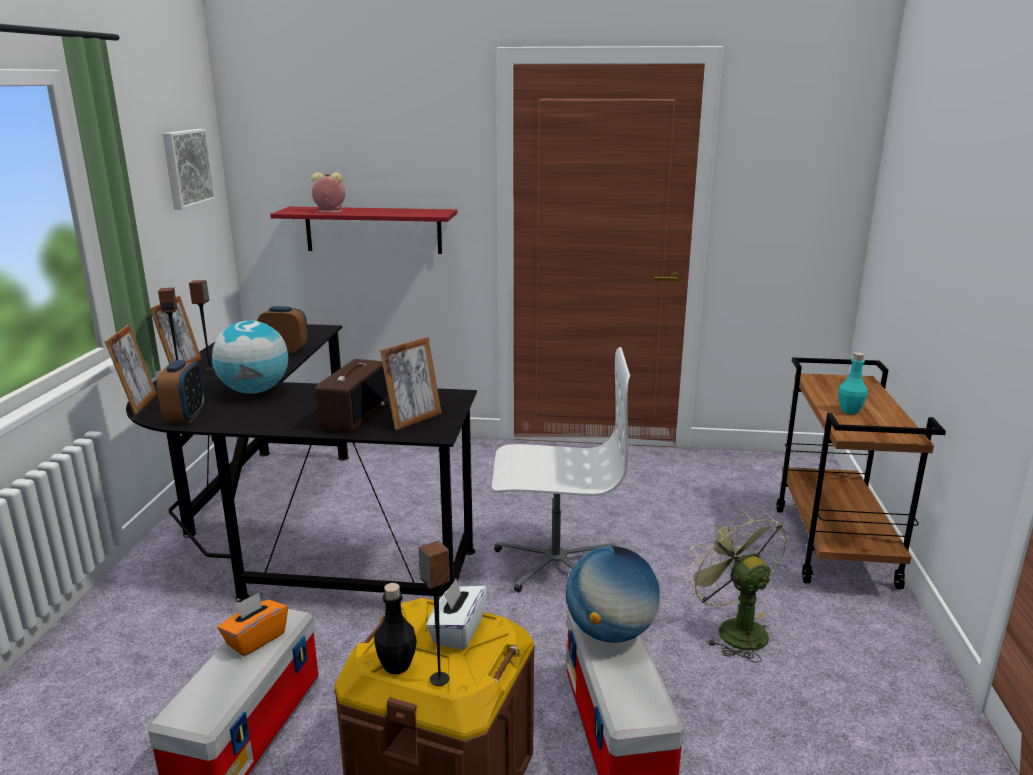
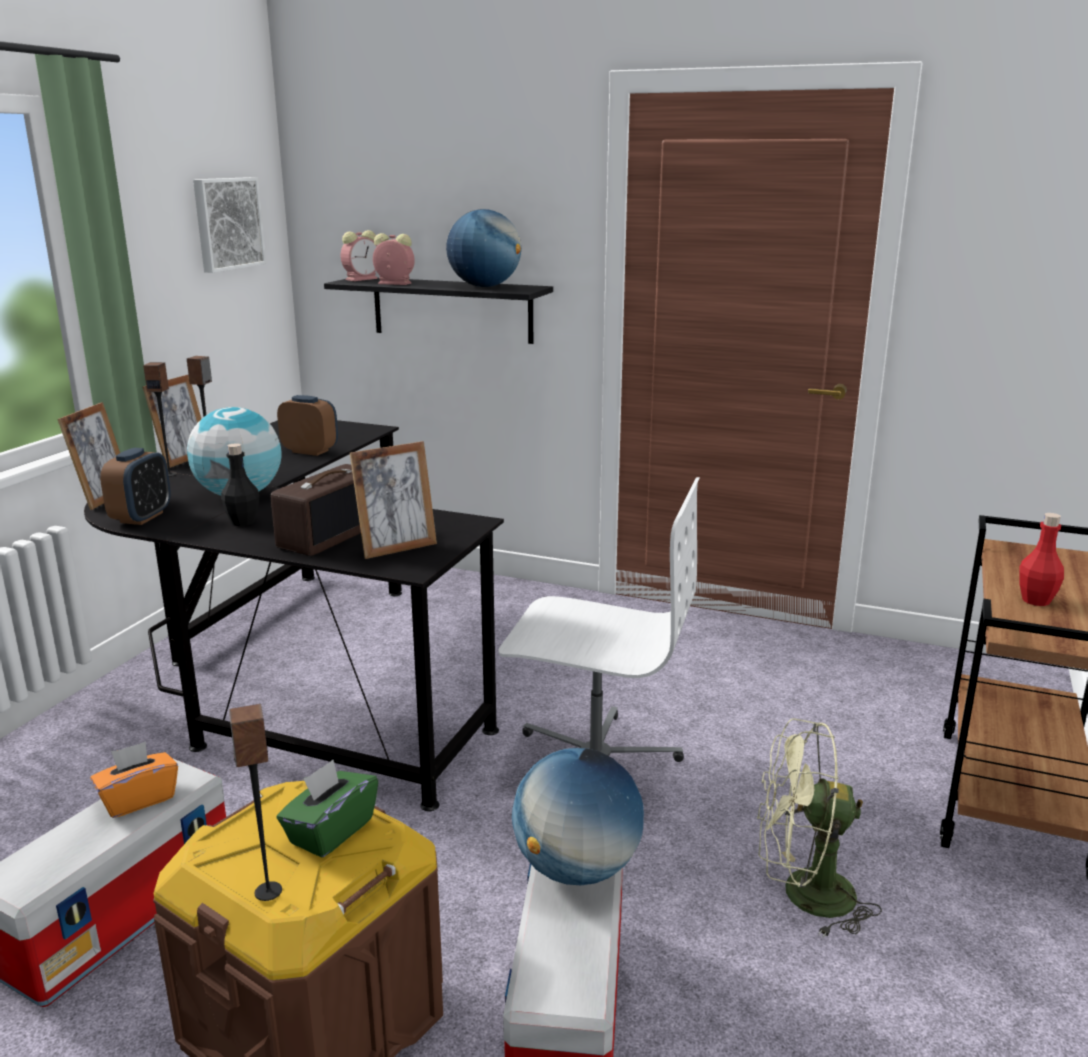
camera: 15 degrees right, 0 degrees up
red shelf [270,207,457,254] -> black shelf [324,278,553,344]
black bottle [374,583,417,674] -> black bottle moved to [221,443,259,526]
white tissue box [426,579,487,650] -> green tissue box [277,760,378,858]
green fan [685,510,787,663] -> green fan turned 75 degrees counterclockwise [757,718,882,938]
turquoise bottle [838,352,868,414] -> red bottle [1019,513,1064,606]
none -> alarm clock [341,230,378,281]
none -> globe [446,209,521,287]

